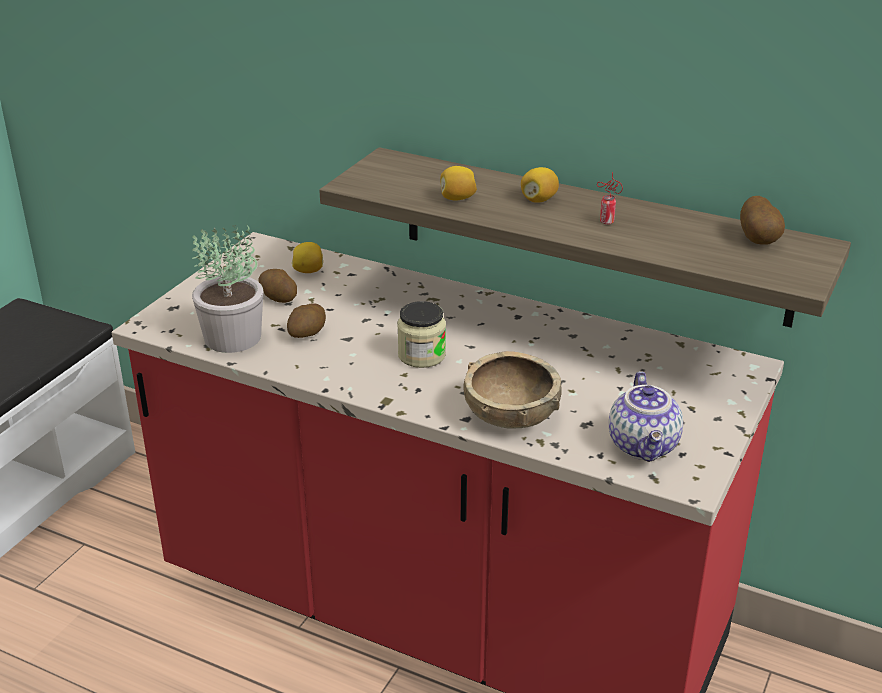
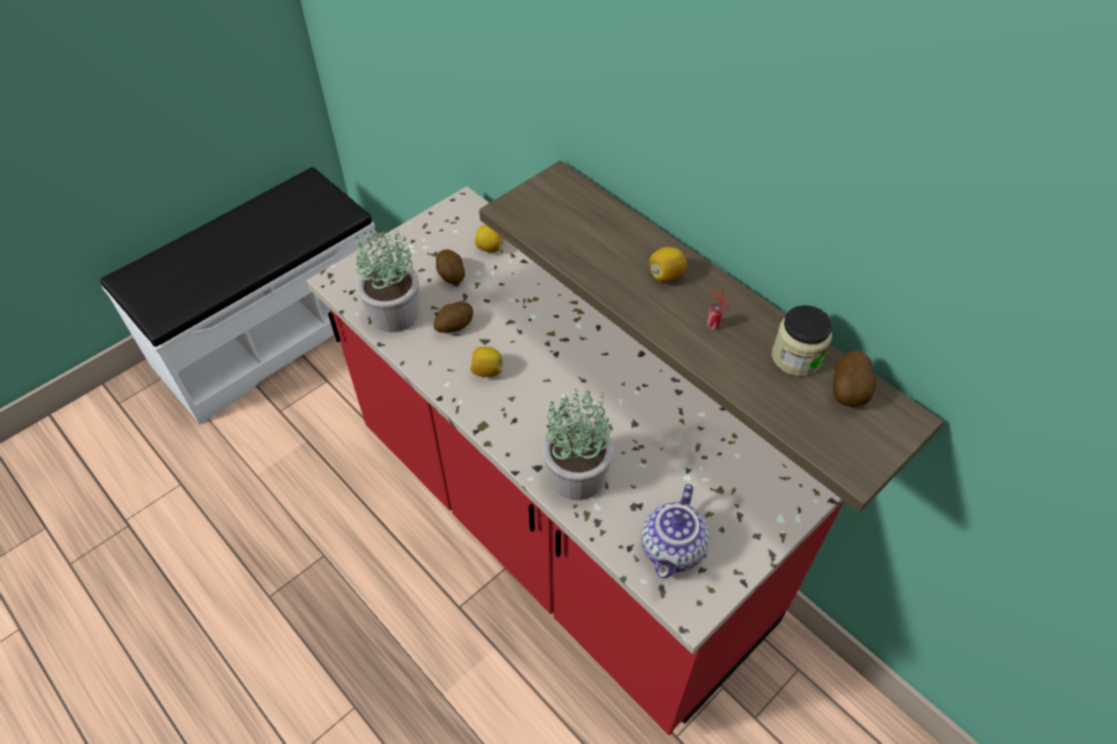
camera: 20 degrees right, 20 degrees up
jar [397,301,446,368] -> jar moved to [772,305,832,376]
lemon [440,166,477,201] -> lemon moved to [470,346,503,377]
brown bowl [463,351,562,429] -> potted plant [542,387,614,500]

